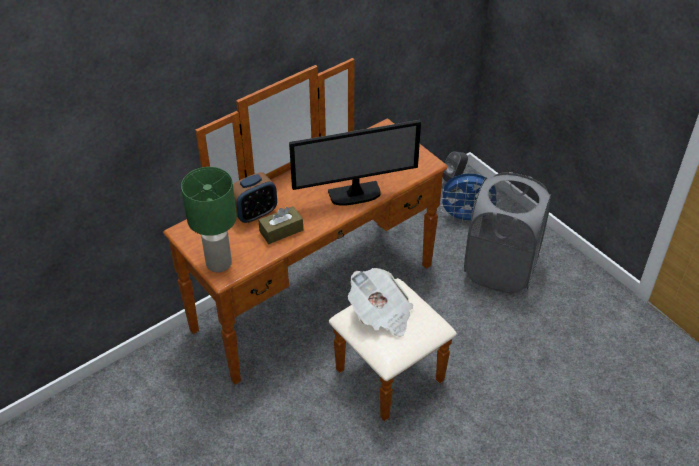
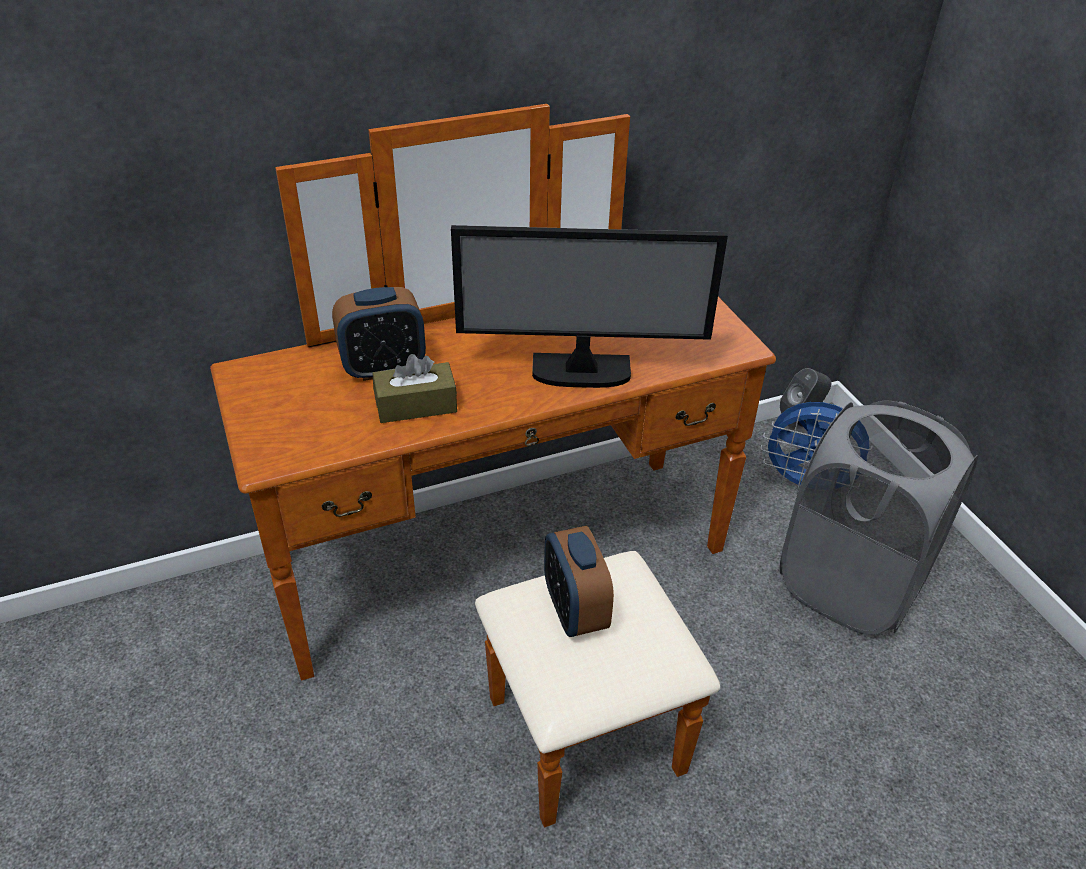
camera: 15 degrees right, 5 degrees down
green table lamp [181,167,237,272] -> none
newspaper [348,268,413,337] -> alarm clock [544,526,614,637]

